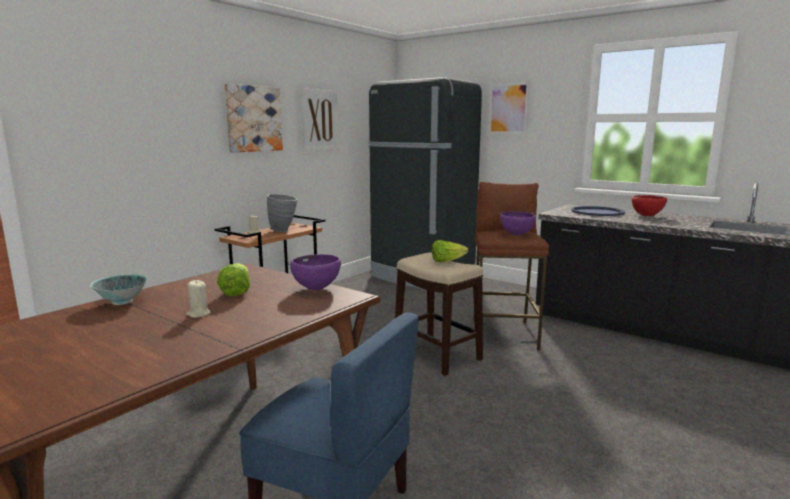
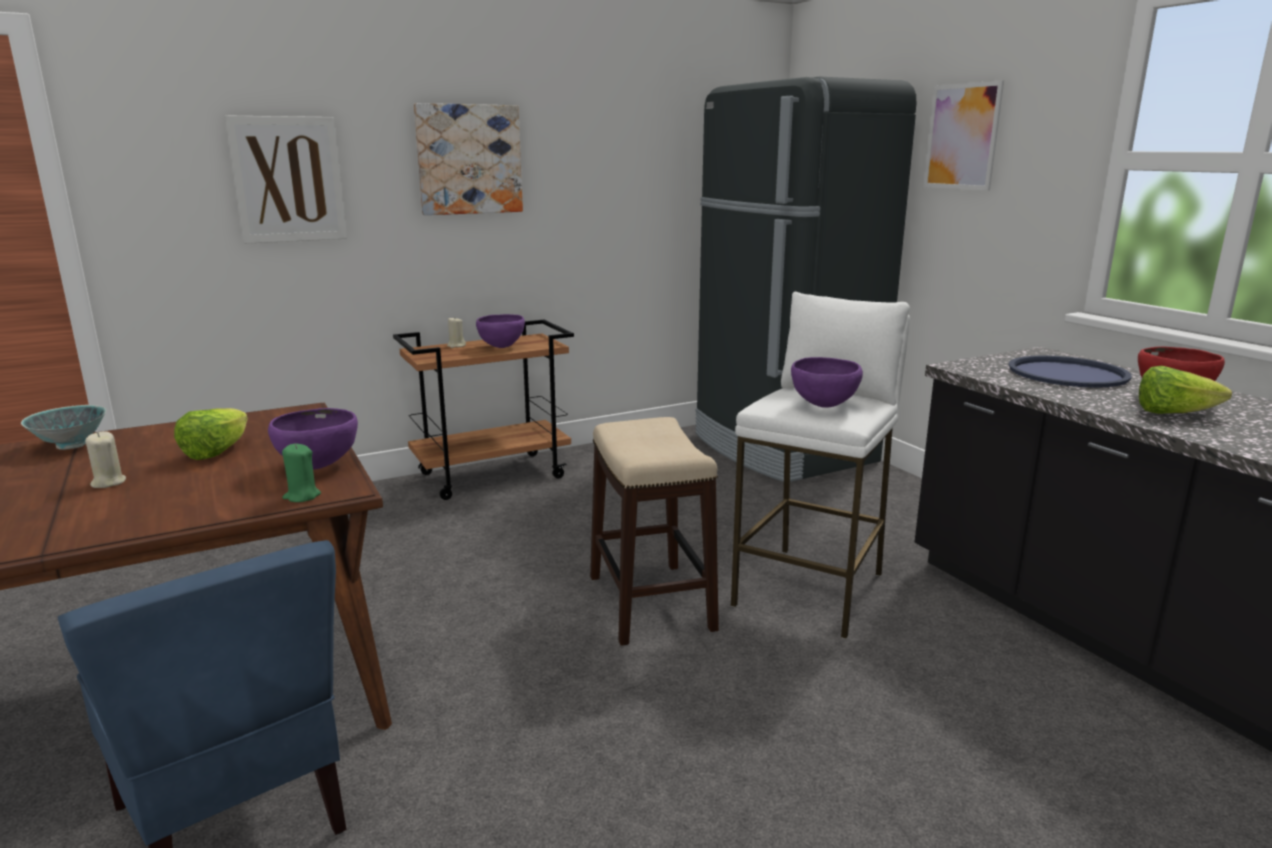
camera: 25 degrees right, 5 degrees up
grey vase [267,194,298,232] -> purple bowl [476,314,525,348]
picture [301,88,339,151] -> picture moved to [225,115,347,244]
lettuce [432,240,468,262] -> lettuce moved to [1139,366,1232,414]
brown stool [473,182,549,351] -> white stool [731,292,910,639]
none -> green candle [282,444,321,502]

